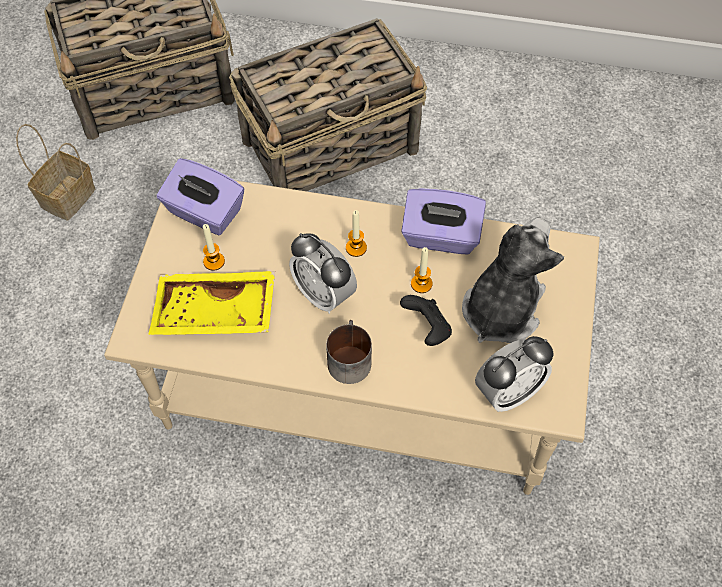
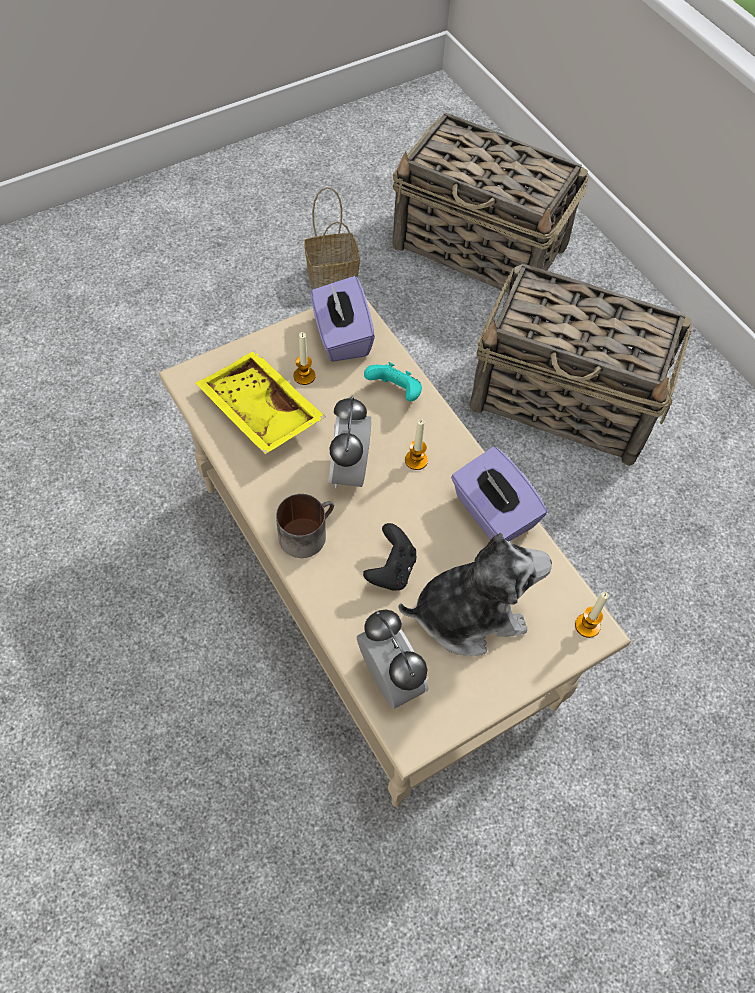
camera: 45 degrees right, 0 degrees up
candle [411,247,432,293] -> candle moved to [575,592,609,638]
alarm clock [475,336,554,412] -> alarm clock turned 135 degrees counterclockwise [357,610,429,709]
none -> turquoise game controller [364,362,422,401]

